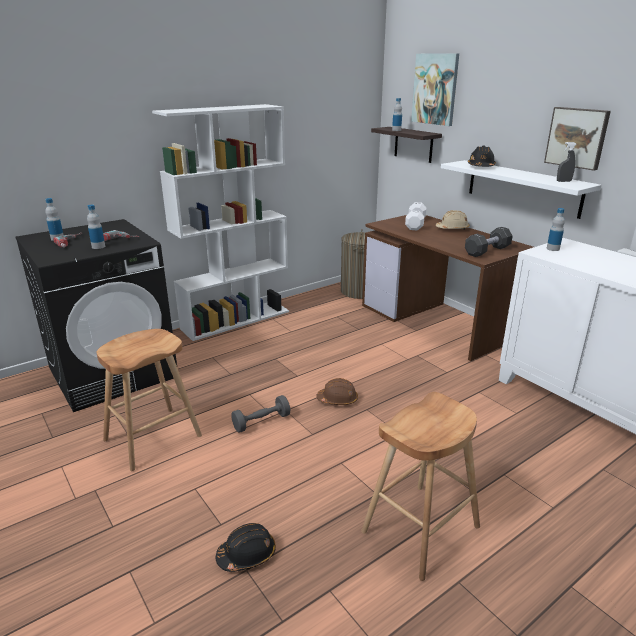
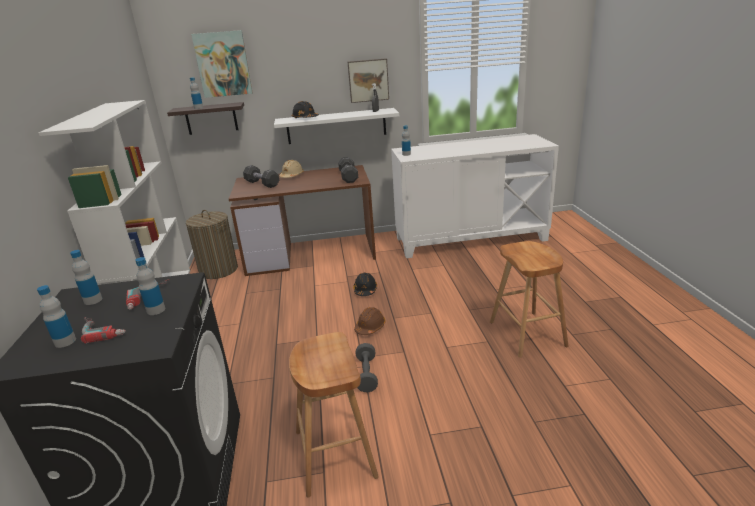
camera: 60 degrees left, 0 degrees up
black hard hat [216,523,276,572] -> black hard hat moved to [353,272,377,296]
white dumbbell [405,202,427,230] -> black dumbbell [243,165,279,188]
none -> bottle [70,250,102,305]

